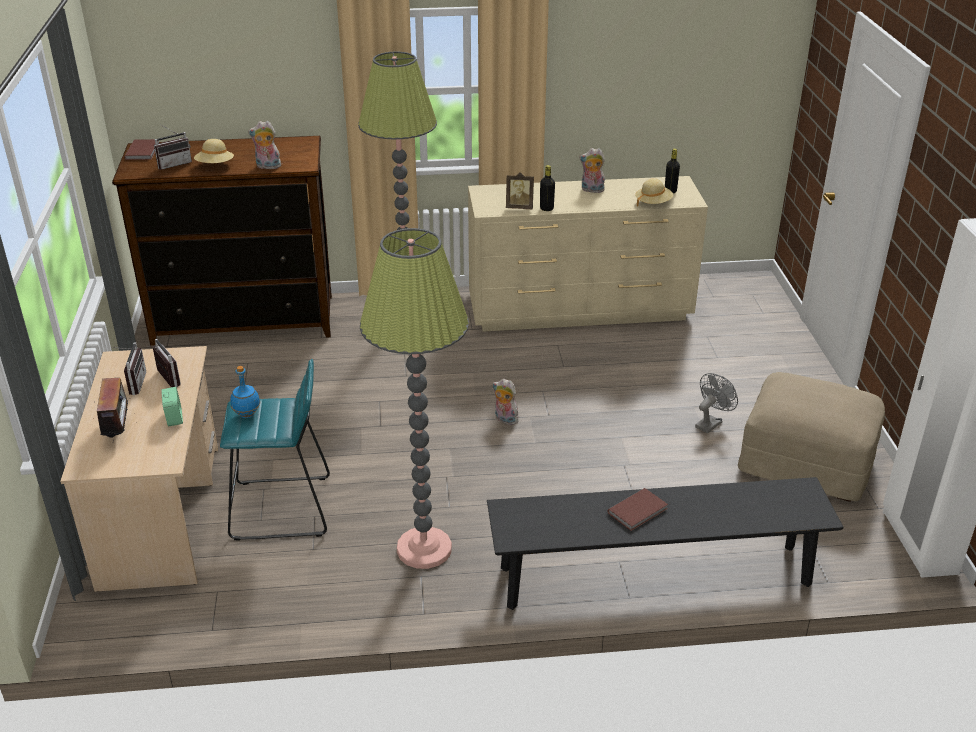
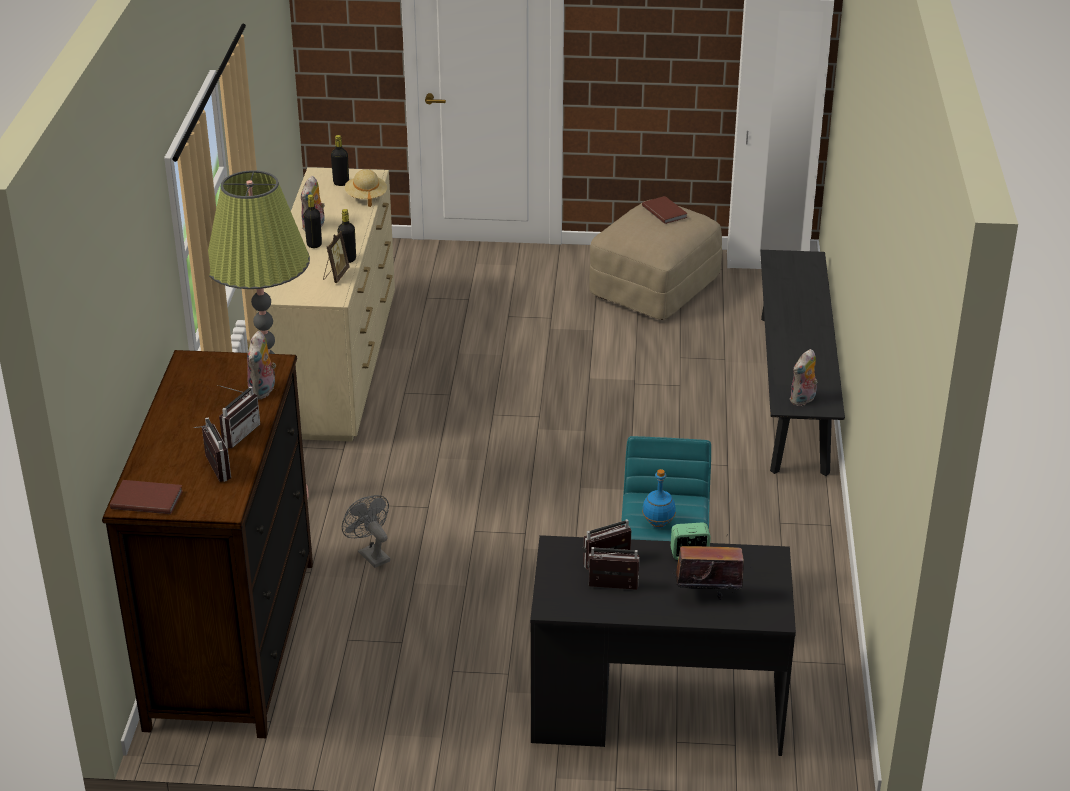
camera: 80 degrees left, 0 degrees up
beige desk [60,346,218,592] -> black desk [530,535,796,756]
beige hat [194,139,234,163] -> radio [217,385,260,448]
floor lamp [360,228,469,569] -> none
plush toy [493,379,520,425] -> plush toy moved to [789,349,818,406]
brown book [607,488,668,531] -> brown book moved to [642,196,688,224]
grey fan [695,373,738,433] -> grey fan moved to [342,495,390,568]
none -> black bottle [304,194,322,248]

